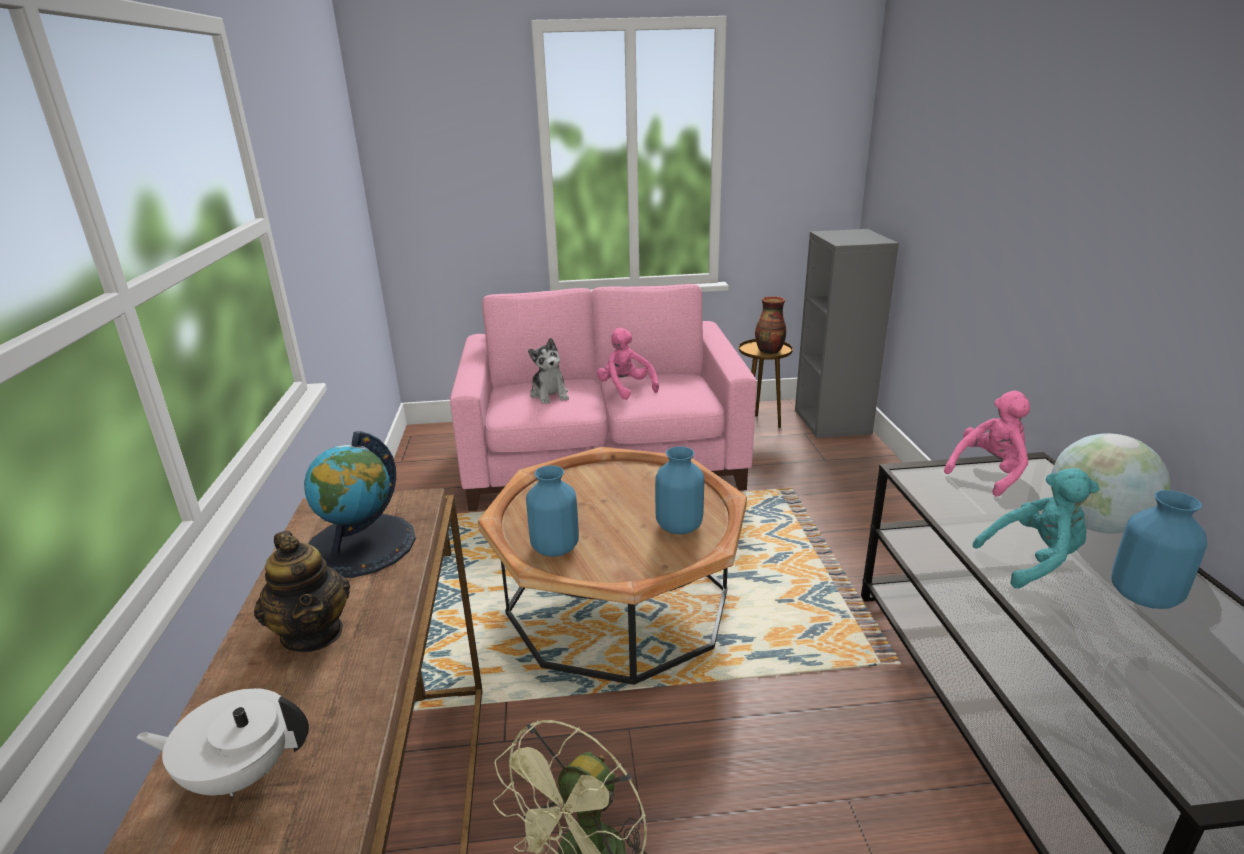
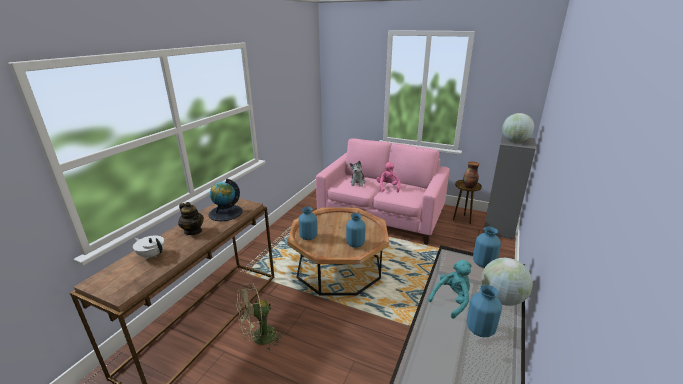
camera: 30 degrees right, 0 degrees up
teapot [254,531,350,652] -> teapot turned 45 degrees counterclockwise [178,202,204,235]
pink plush toy [944,391,1030,497] -> blue vase [473,227,501,268]
turquoise plush toy [973,468,1099,589] -> turquoise plush toy turned 60 degrees counterclockwise [428,260,472,319]
none -> globe [502,113,534,142]

